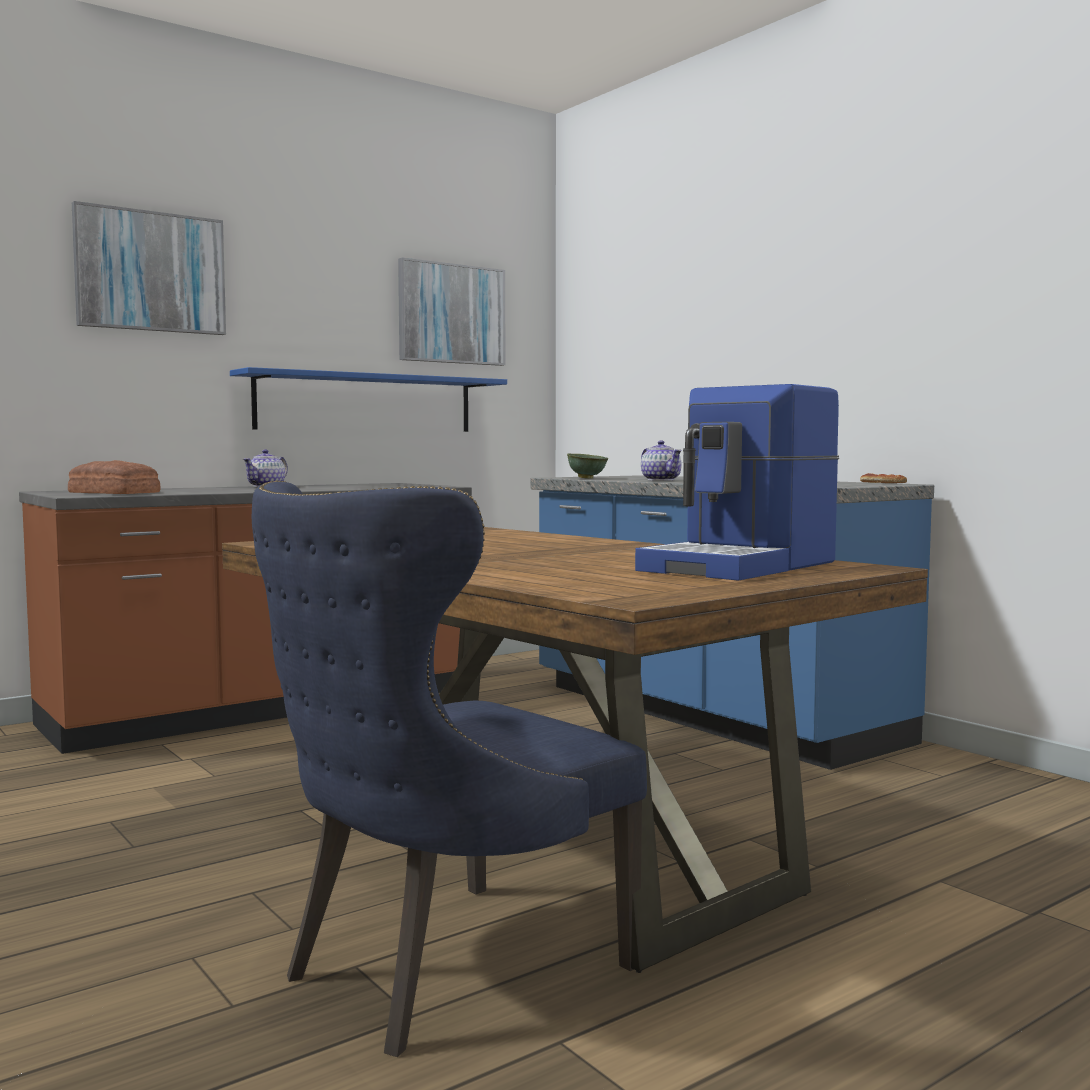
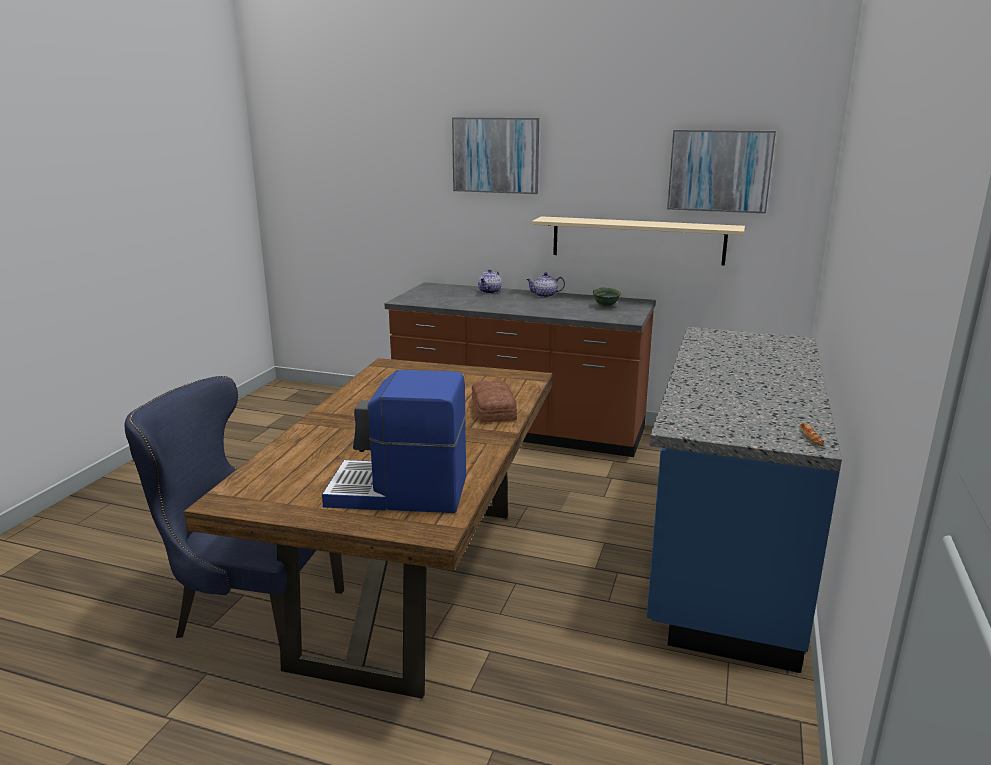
camera: 55 degrees right, 15 degrees up
bread [68,460,161,494] -> bread moved to [472,380,517,423]
blue shelf [230,367,507,432] -> beige shelf [532,216,745,266]
green bowl [567,453,608,479] -> green bowl moved to [593,288,621,308]
teapot [641,440,682,481] -> teapot moved to [478,269,502,294]

